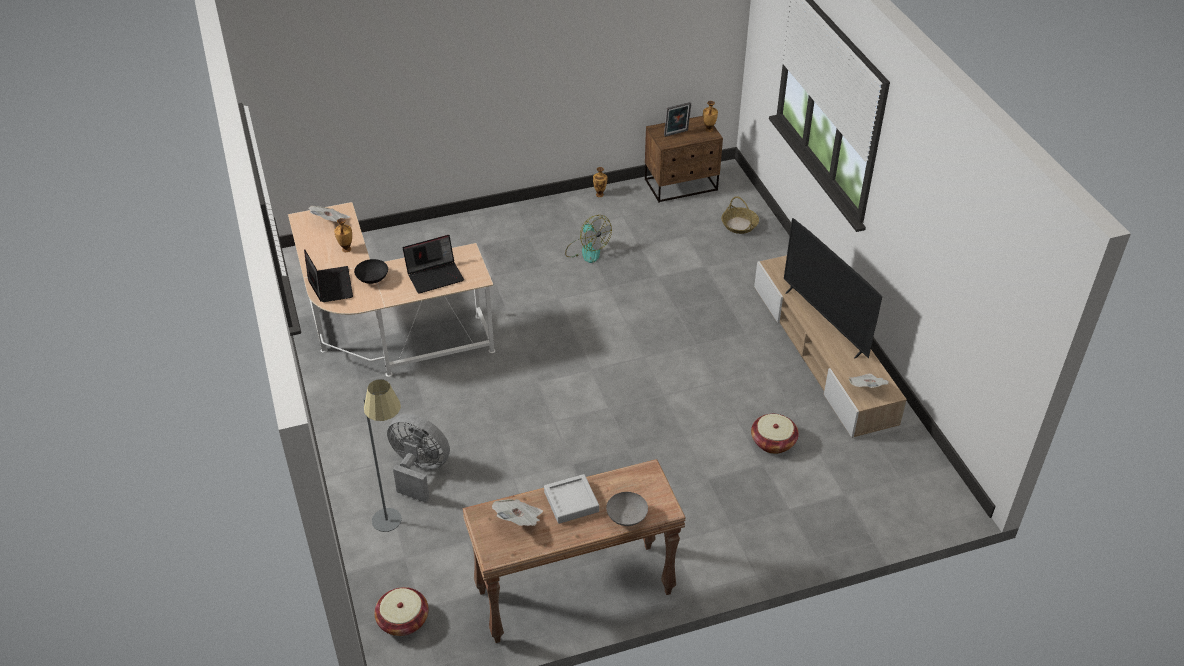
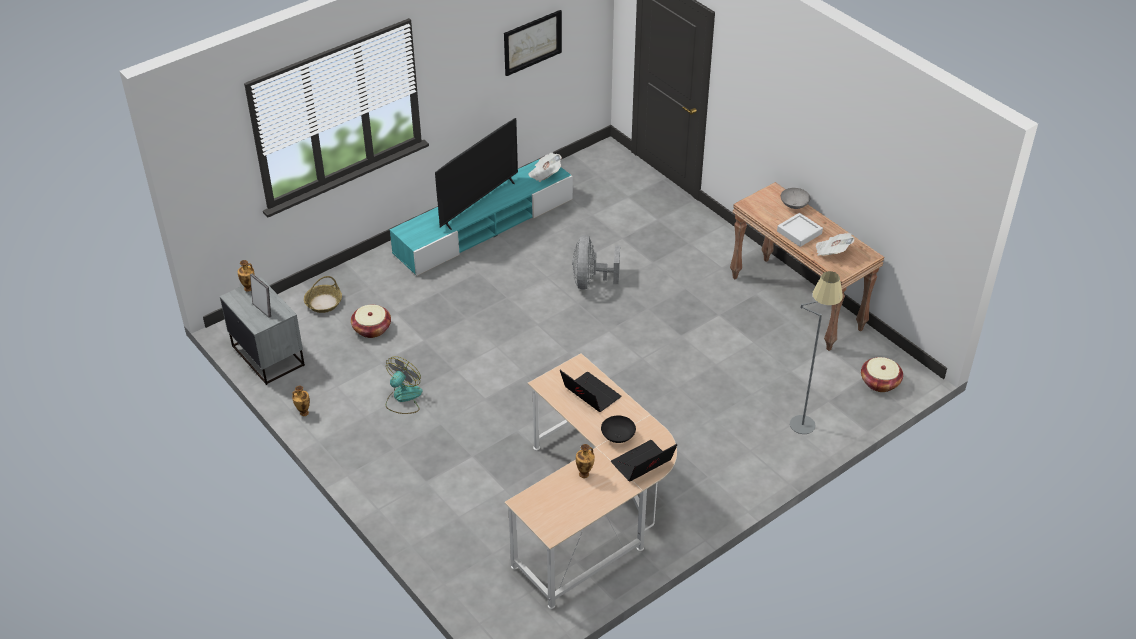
camera: 110 degrees left, 0 degrees up
newspaper [308,206,350,222] -> none
grey fan [387,414,450,503] -> grey fan moved to [572,235,620,290]
brown nightstand [645,116,723,203] -> grey nightstand [220,277,305,385]
basket [751,414,799,454] -> basket moved to [351,305,391,338]
beige tv stand [754,255,907,438] -> turquoise tv stand [390,159,573,276]
none -> picture [504,10,562,76]

